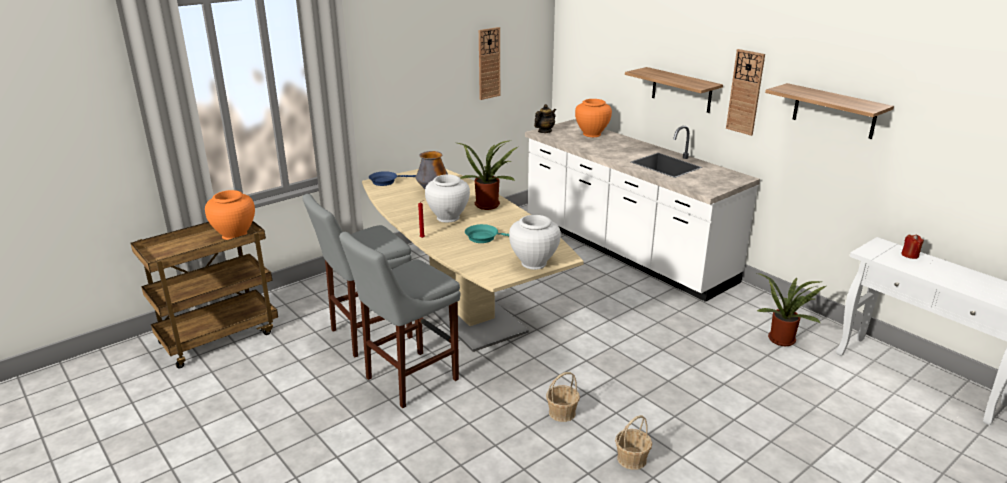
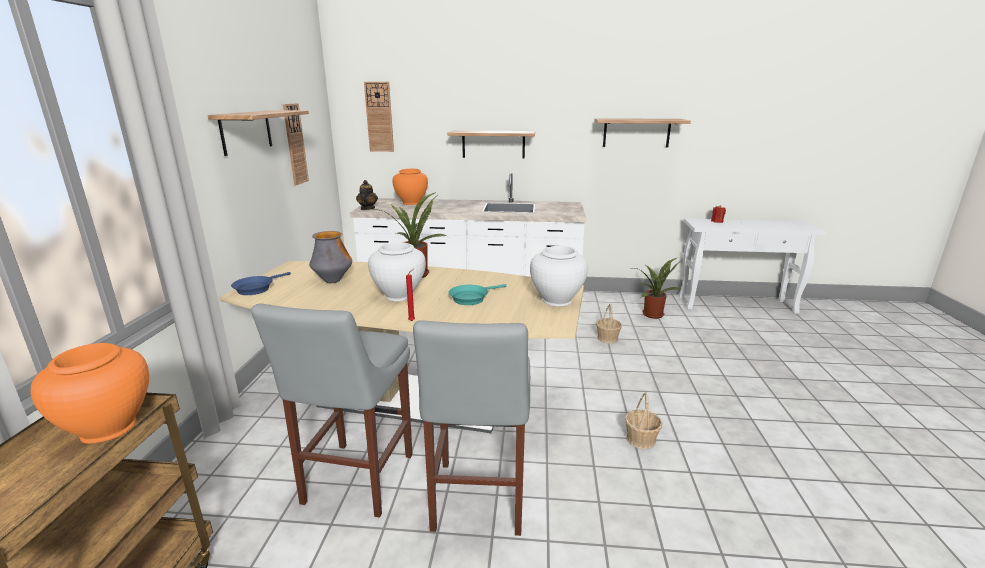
camera: 45 degrees left, 5 degrees down
basket [615,415,652,470] -> basket moved to [596,304,622,344]
wall clock [726,49,765,136] -> wall clock moved to [364,82,394,152]
none -> shelf [207,110,309,156]

